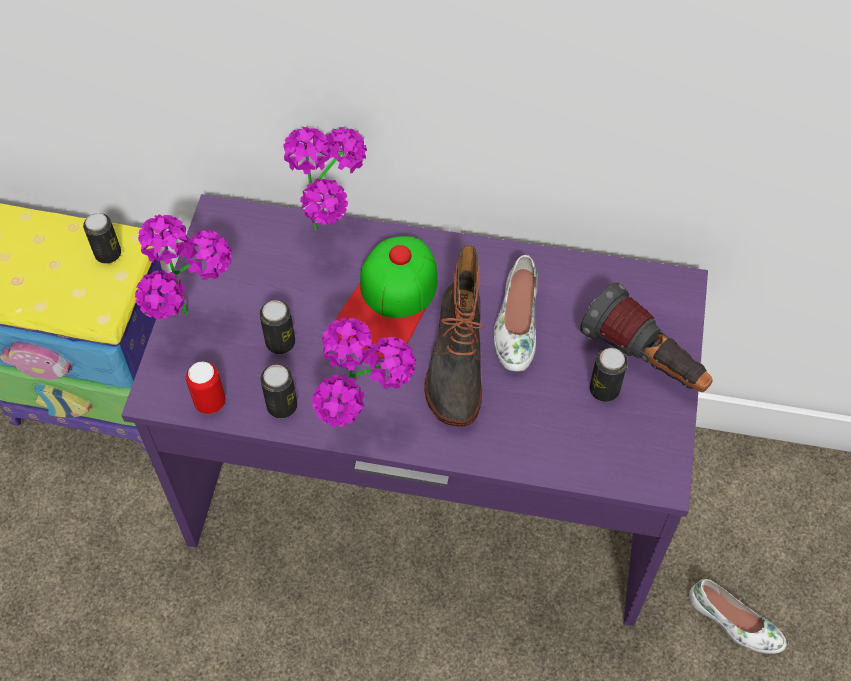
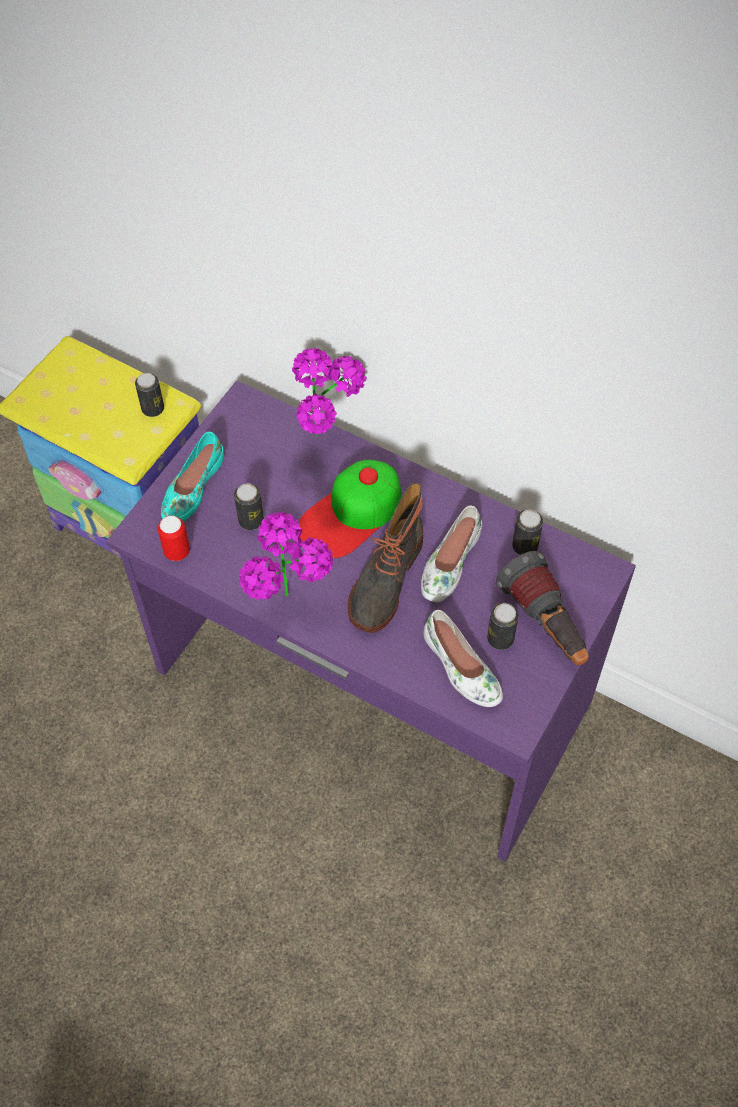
camera: 20 degrees right, 0 degrees up
potted plant [135,214,232,319] -> turquoise shoe [161,432,224,522]
can [260,364,297,419] -> can moved to [512,509,543,555]
white shoe [689,579,787,654] -> white shoe moved to [423,610,503,707]

